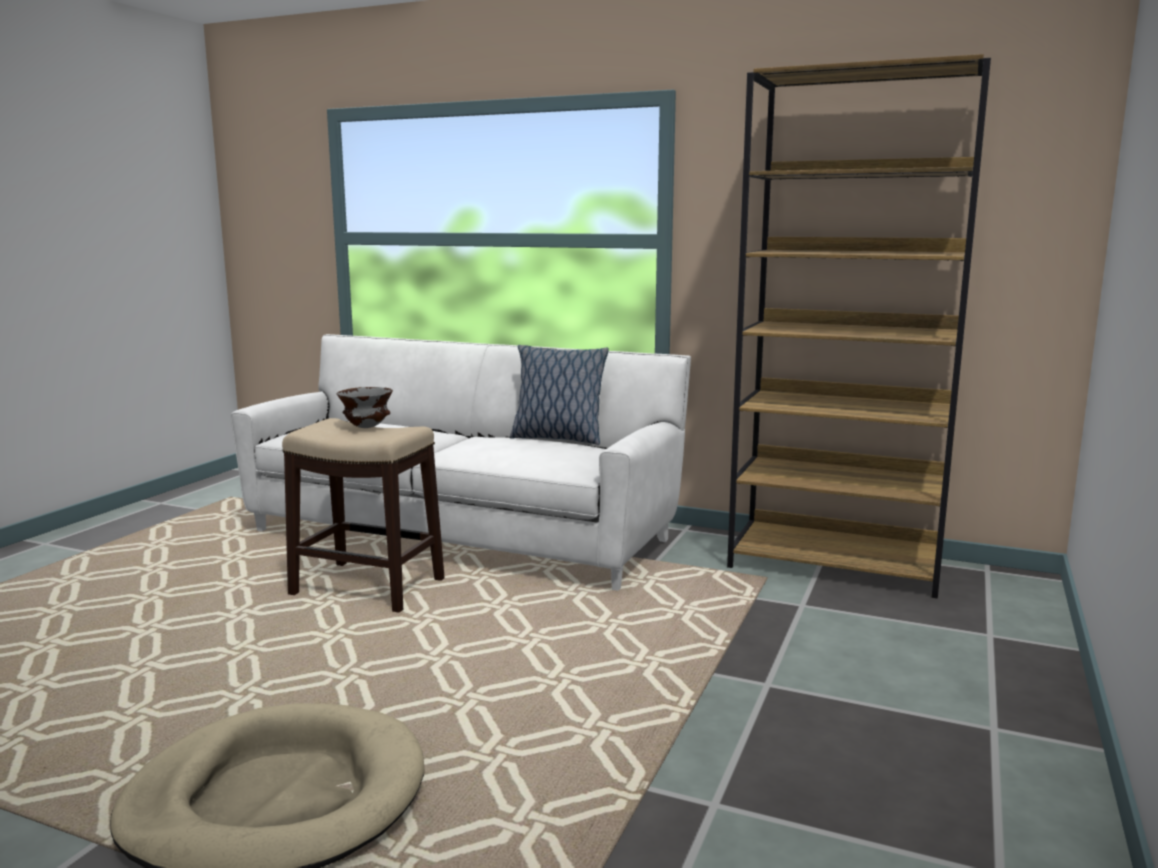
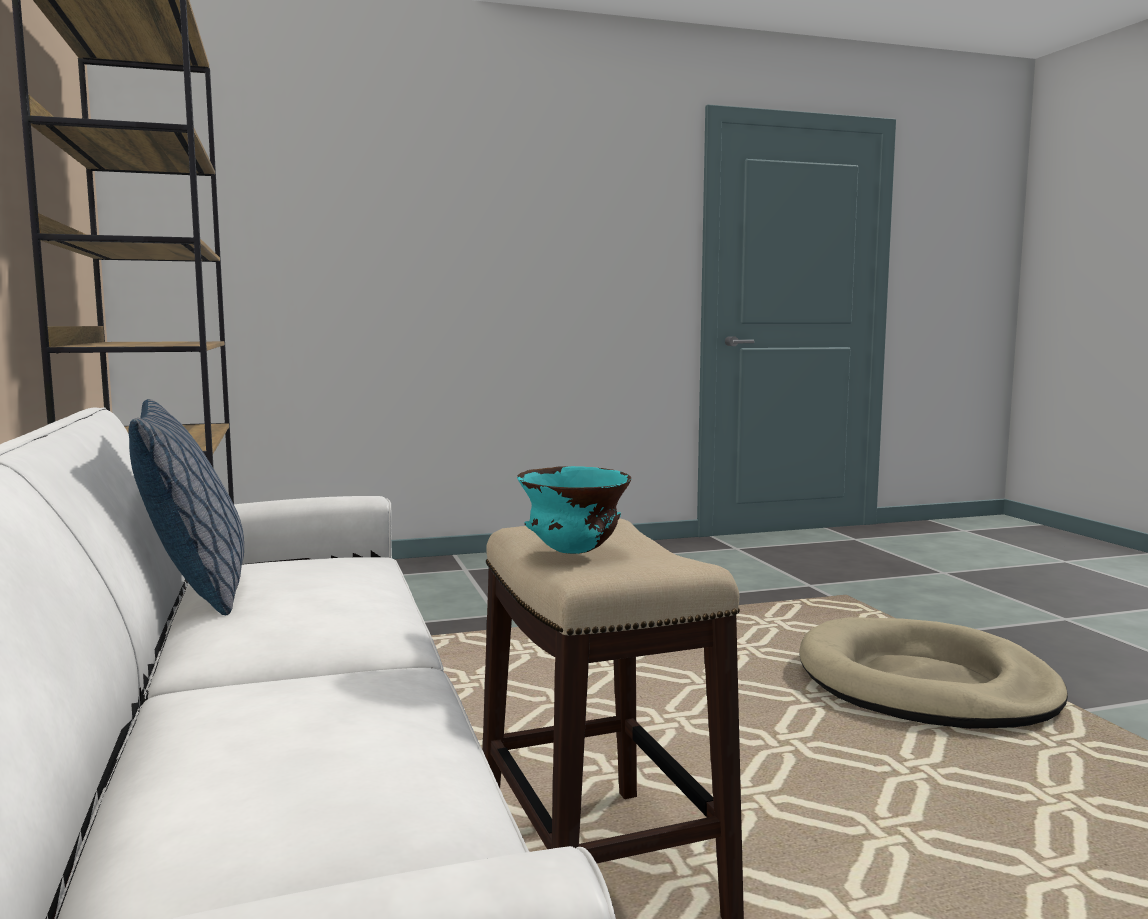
camera: 130 degrees left, 5 degrees down
grey bowl [337,387,393,428] -> turquoise bowl [517,466,631,554]

